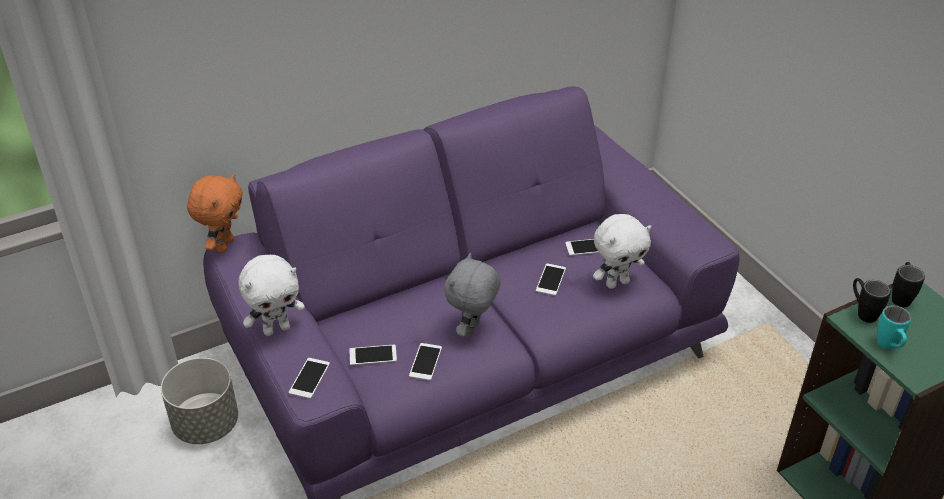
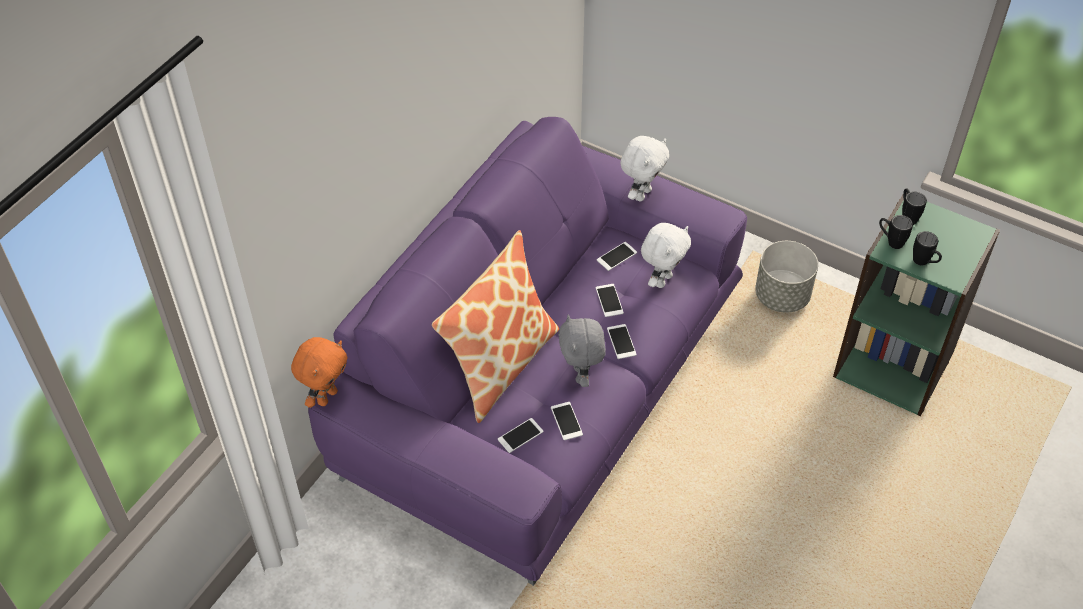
camera: 30 degrees left, 10 degrees up
grey planter [161,358,238,444] -> grey planter moved to [755,241,818,313]
orange plush toy [187,174,243,253] -> orange plush toy turned 45 degrees clockwise [291,337,348,408]
white plush toy [239,255,305,336] -> white plush toy moved to [620,136,669,202]
phone [289,358,330,399] -> phone moved to [607,324,637,359]
turquoise mug [877,305,911,349] -> black mug [913,231,942,266]
none -> pillow [432,230,559,423]

